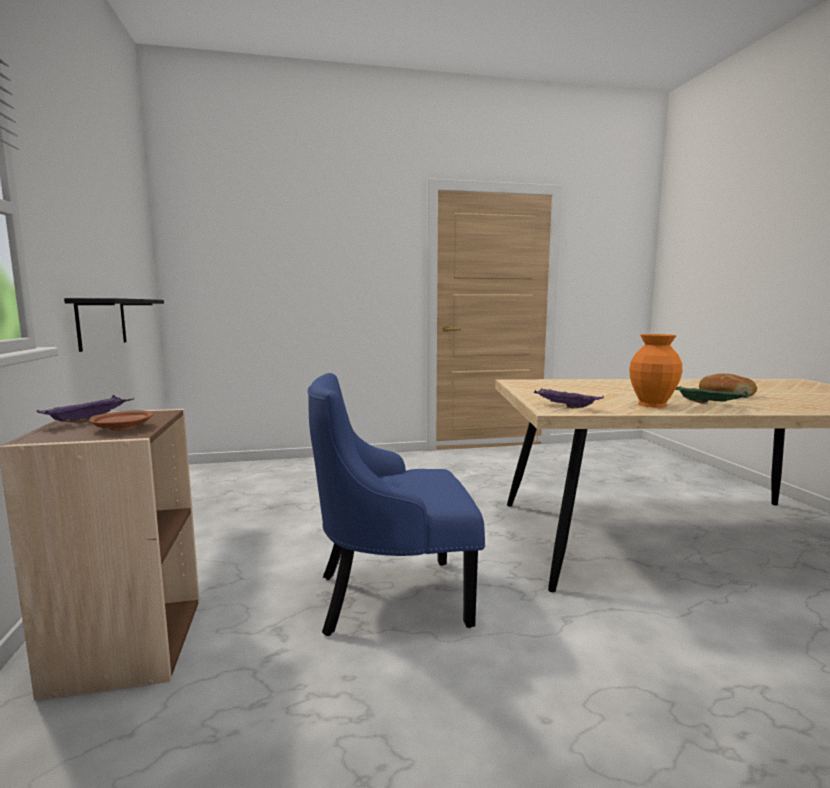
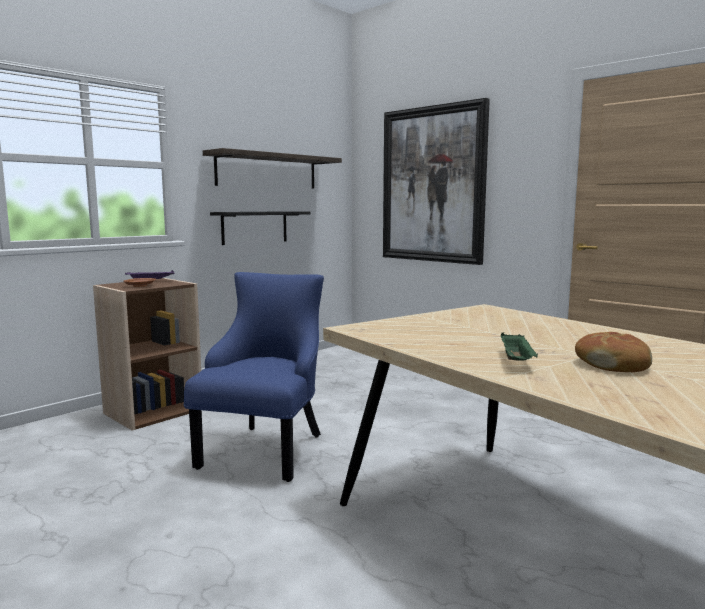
camera: 55 degrees right, 0 degrees up
blue chair [308,373,485,636] -> blue chair turned 60 degrees clockwise [183,272,324,482]
purple tray [534,388,604,408] -> none
orange vase [629,334,682,408] -> none
none -> shelf [203,148,342,189]
none -> picture [383,98,490,265]

